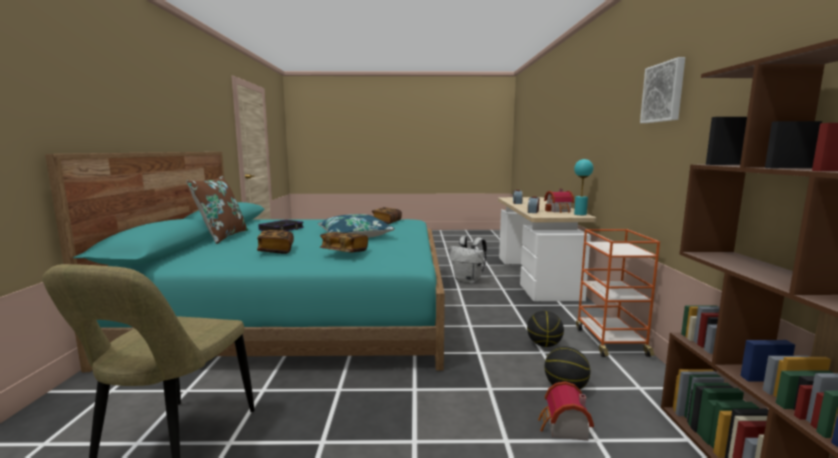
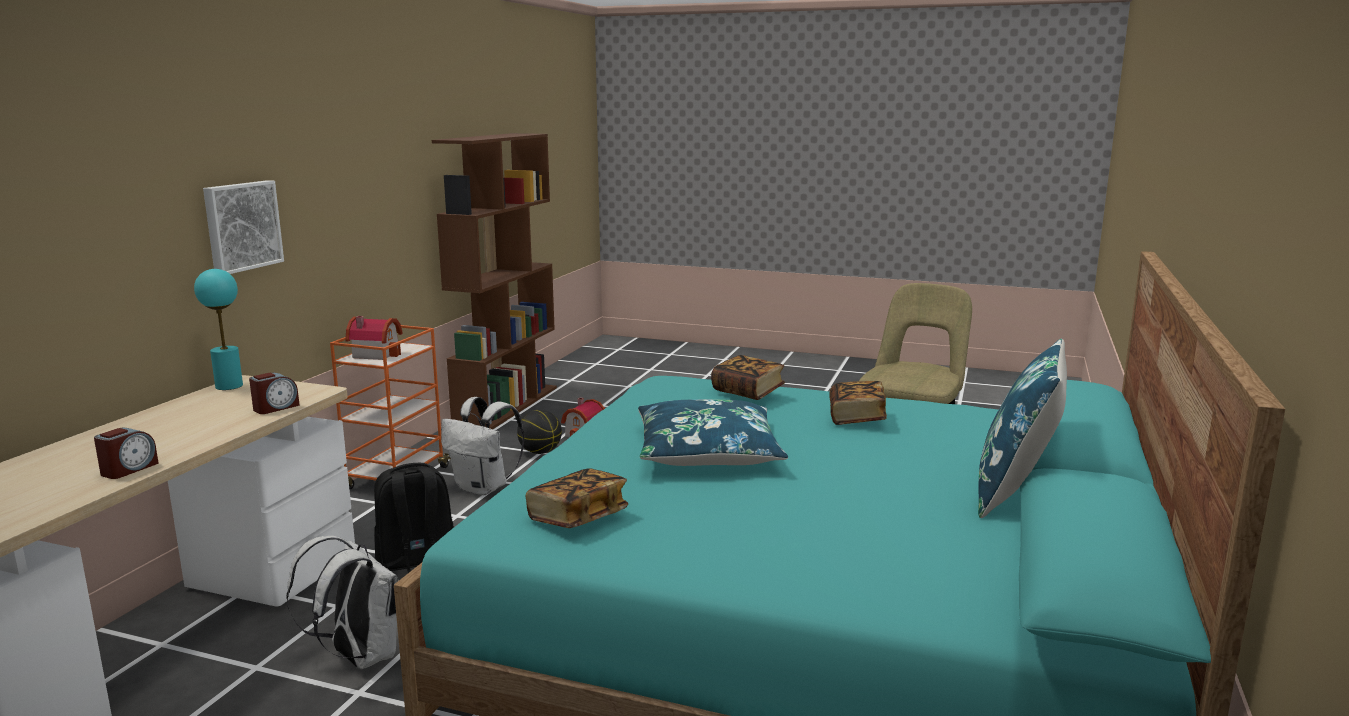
camera: 160 degrees left, 5 degrees up
brown pillow [186,176,248,244] -> blue pillow [978,339,1067,518]
book [258,219,304,231] -> none
basketball [527,311,564,347] -> white backpack [441,397,524,495]
toy house [544,189,574,213] -> toy house moved to [345,316,403,360]
picture [640,57,685,123] -> picture moved to [203,180,284,274]
none -> black backpack [374,463,454,573]

